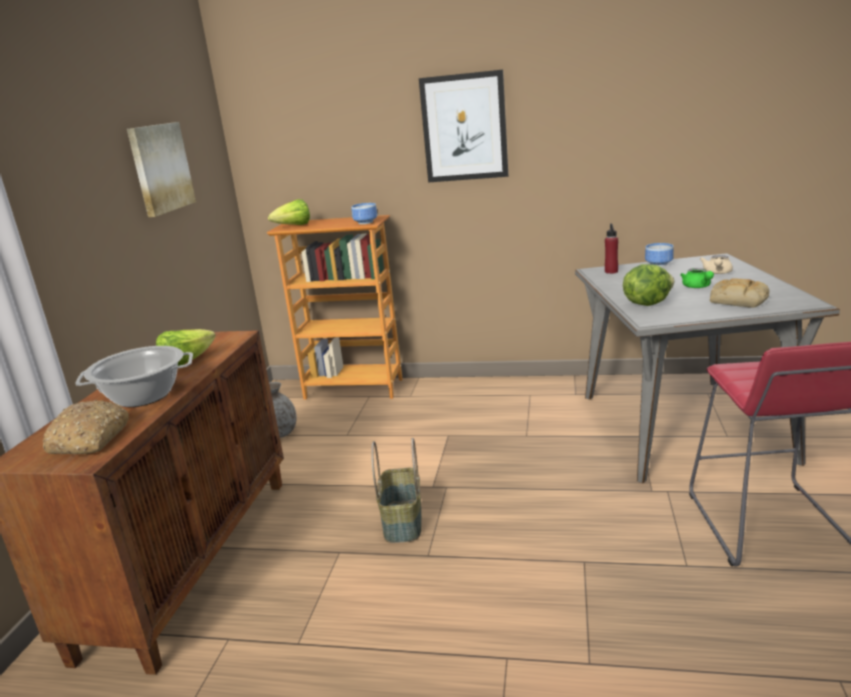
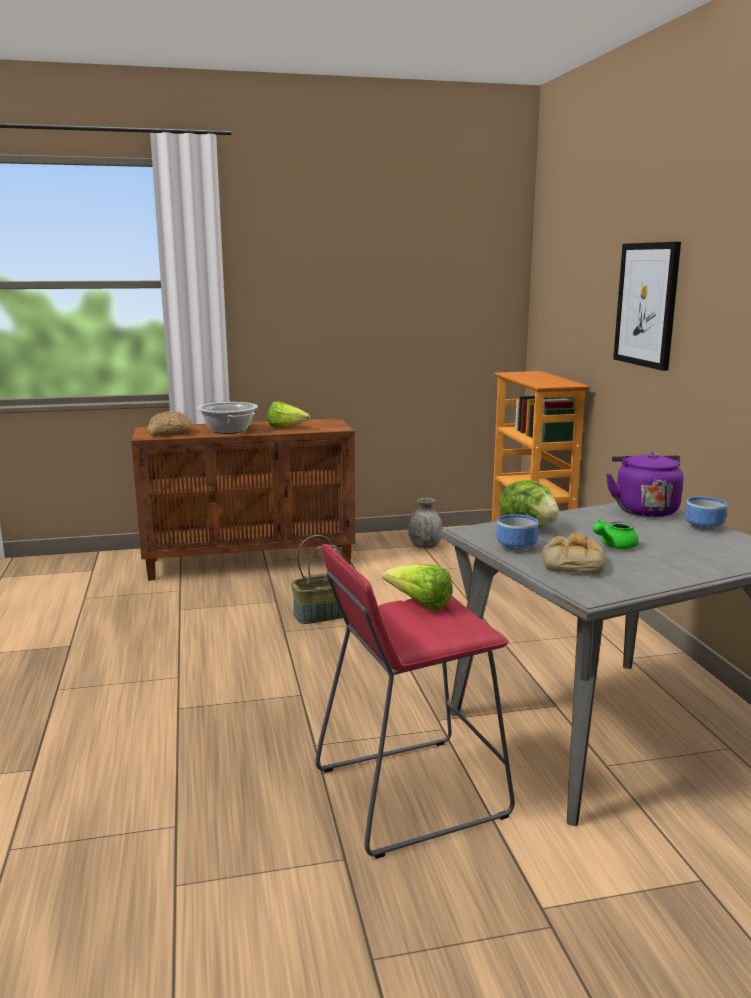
camera: 65 degrees right, 5 degrees down
picture [127,122,196,217] -> none
lettuce [268,199,310,225] -> lettuce moved to [383,564,453,611]
bowl [351,203,377,224] -> bowl moved to [496,514,538,552]
red bottle [605,223,618,274] -> purple kettle [606,452,683,517]
beige teapot [700,255,733,274] -> none

